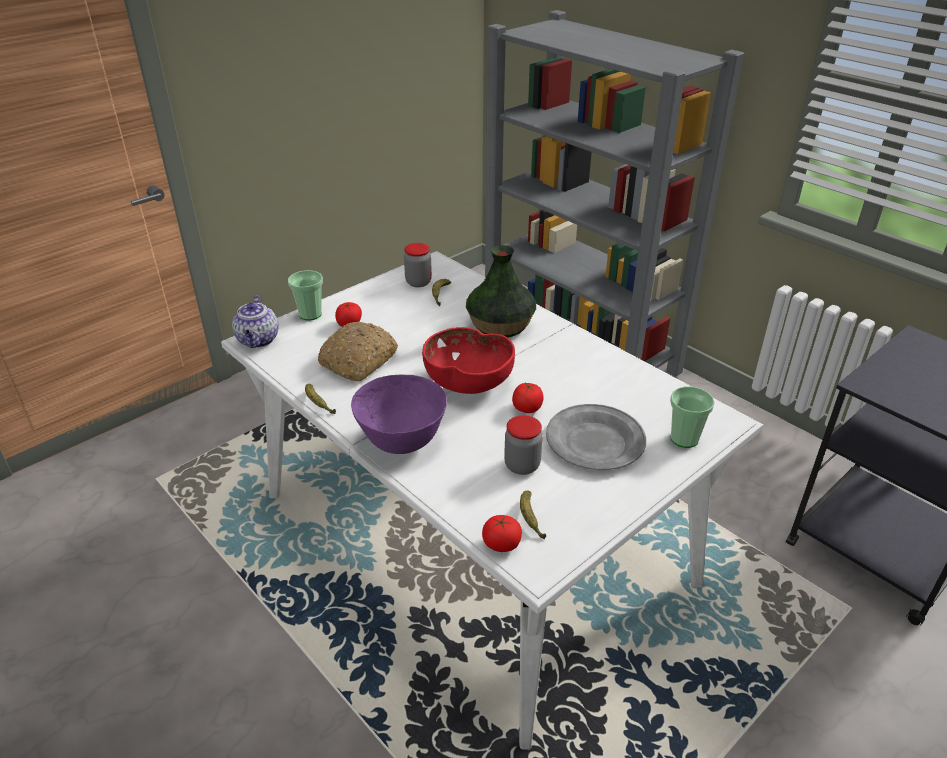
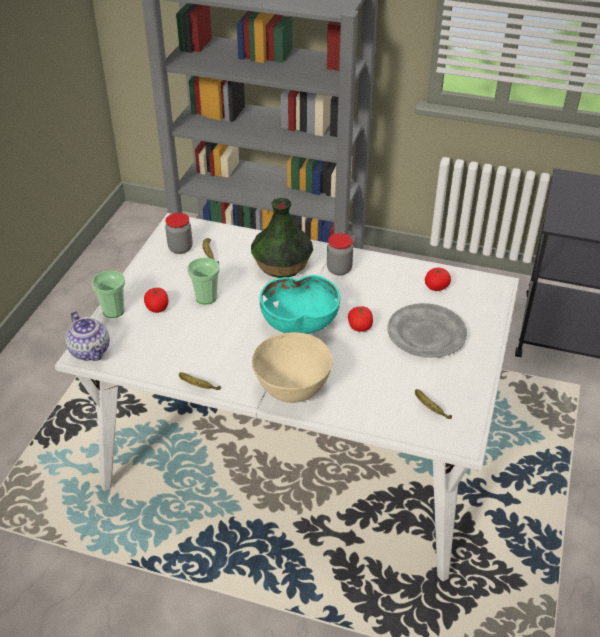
camera: 30 degrees left, 5 degrees up
bread [318,321,398,381] -> none
purple bowl [351,375,447,454] -> beige bowl [252,332,333,403]
red bowl [422,327,515,394] -> turquoise bowl [260,275,340,334]
tomato [482,515,522,552] -> tomato moved to [425,268,451,291]
jar [504,415,543,475] -> jar moved to [327,233,353,275]
cup [670,386,715,448] -> cup moved to [187,258,220,305]

